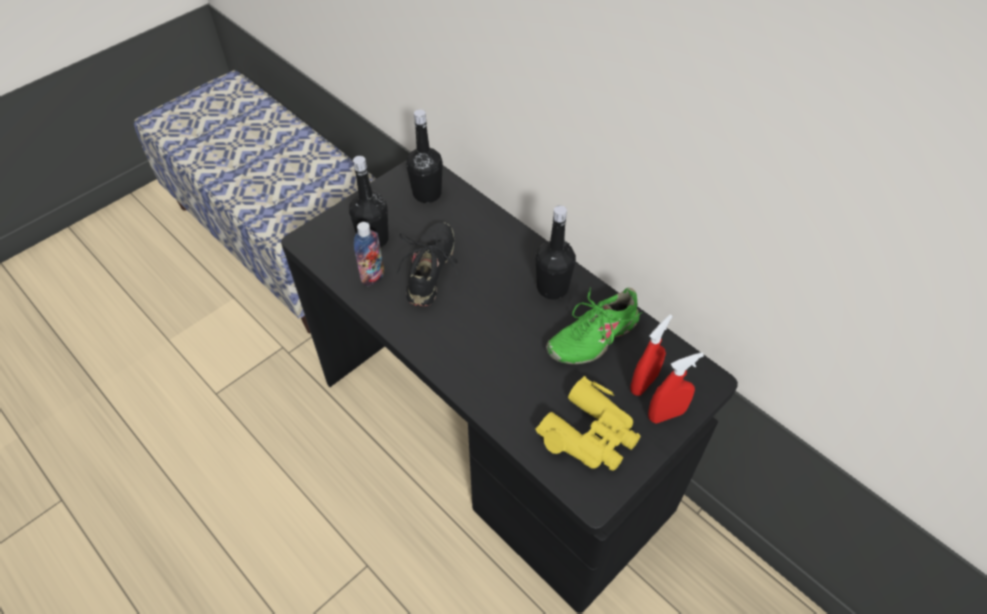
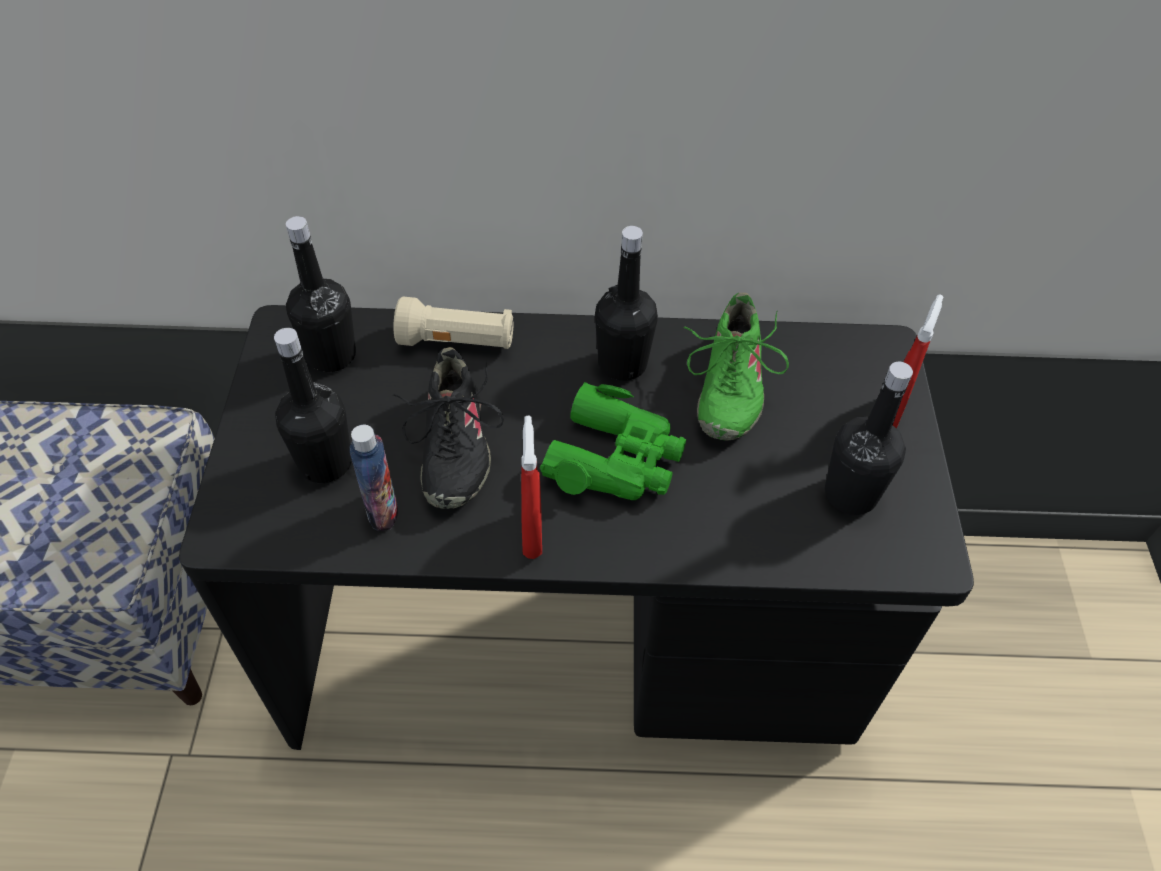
camera: 45 degrees left, 0 degrees up
black shoe [397,222,458,306] -> black shoe turned 150 degrees counterclockwise [393,347,504,509]
yellow binoculars [536,376,641,471] -> black bottle [825,362,913,515]
red spray bottle [630,314,673,396] -> red spray bottle moved to [521,416,542,559]
none -> beige flashlight [393,297,514,349]
none -> green binoculars [540,382,686,500]

